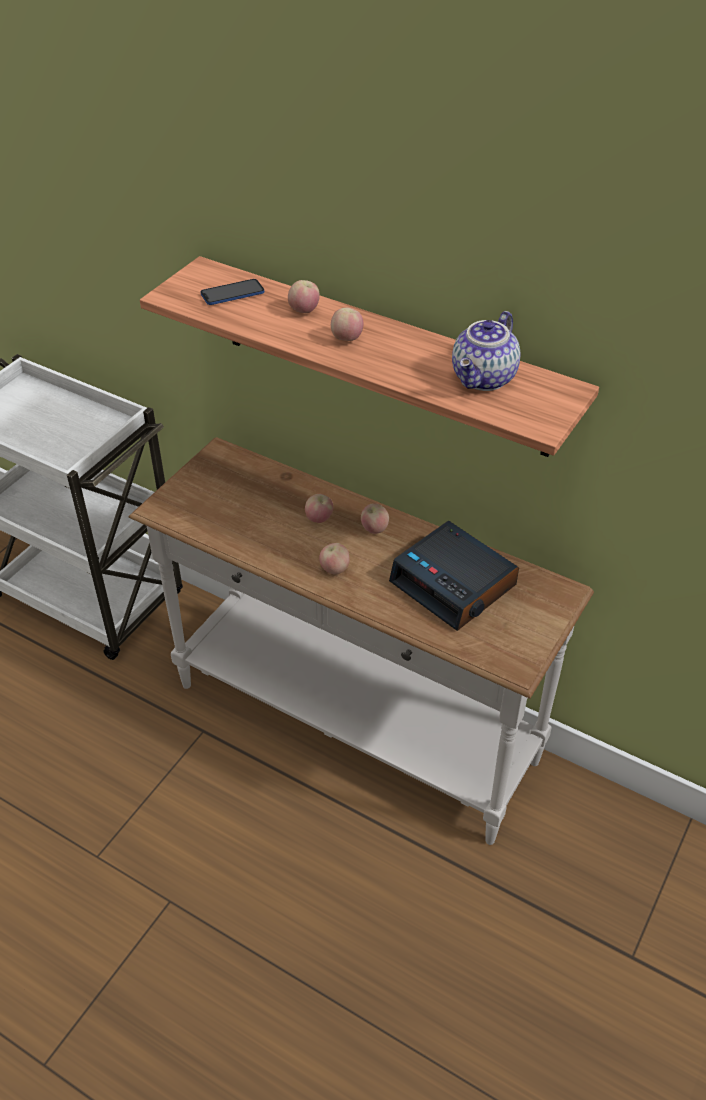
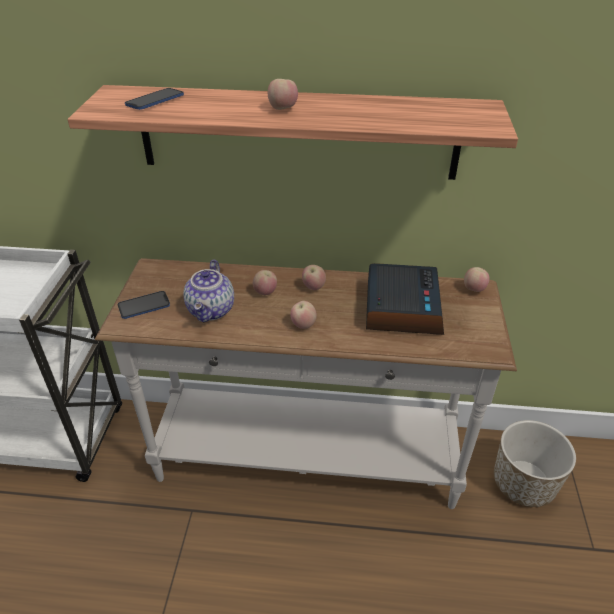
camera: 25 degrees left, 5 degrees down
apple [288,280,320,313] -> apple moved to [464,267,490,292]
alarm clock [389,521,519,631] -> alarm clock turned 105 degrees counterclockwise [366,263,444,335]
teapot [452,311,521,391] -> teapot moved to [183,259,234,322]
none -> phone [117,291,170,319]
none -> planter [494,420,576,507]

